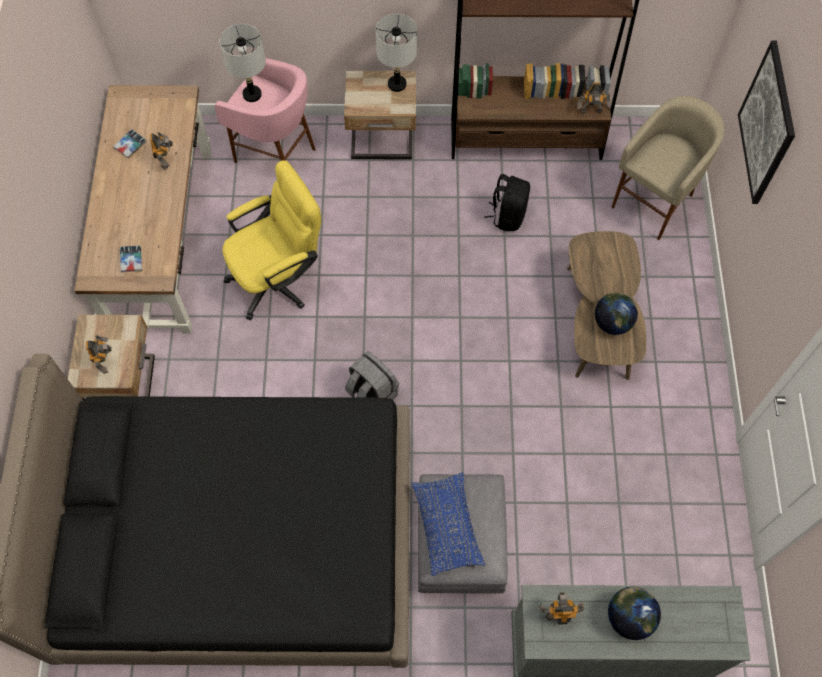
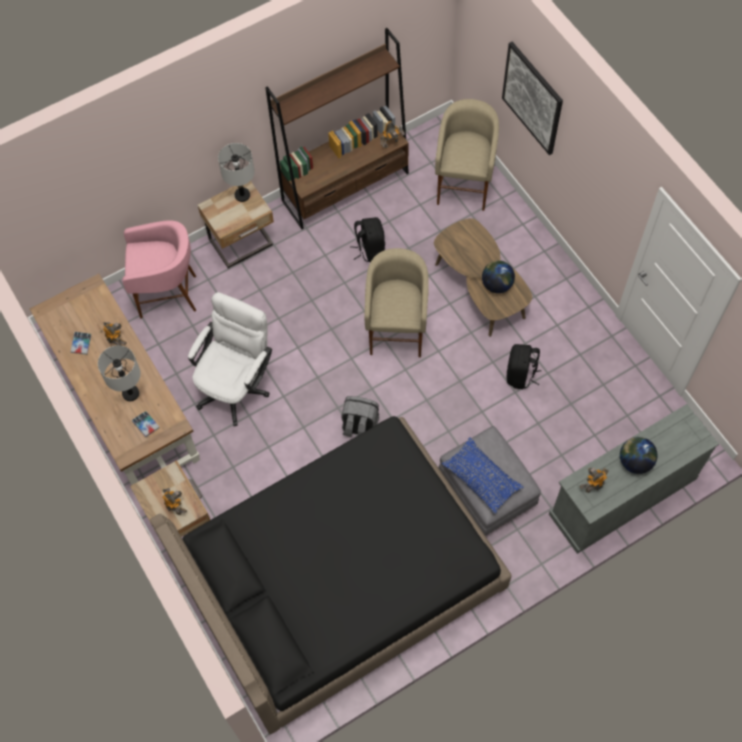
camera: 30 degrees left, 0 degrees up
grey table lamp [219,24,266,102] -> grey table lamp moved to [98,345,141,401]
yellow office chair [222,160,321,320] -> white office chair [188,292,272,426]
none -> beige stool [364,248,429,358]
none -> black backpack [507,344,541,389]

